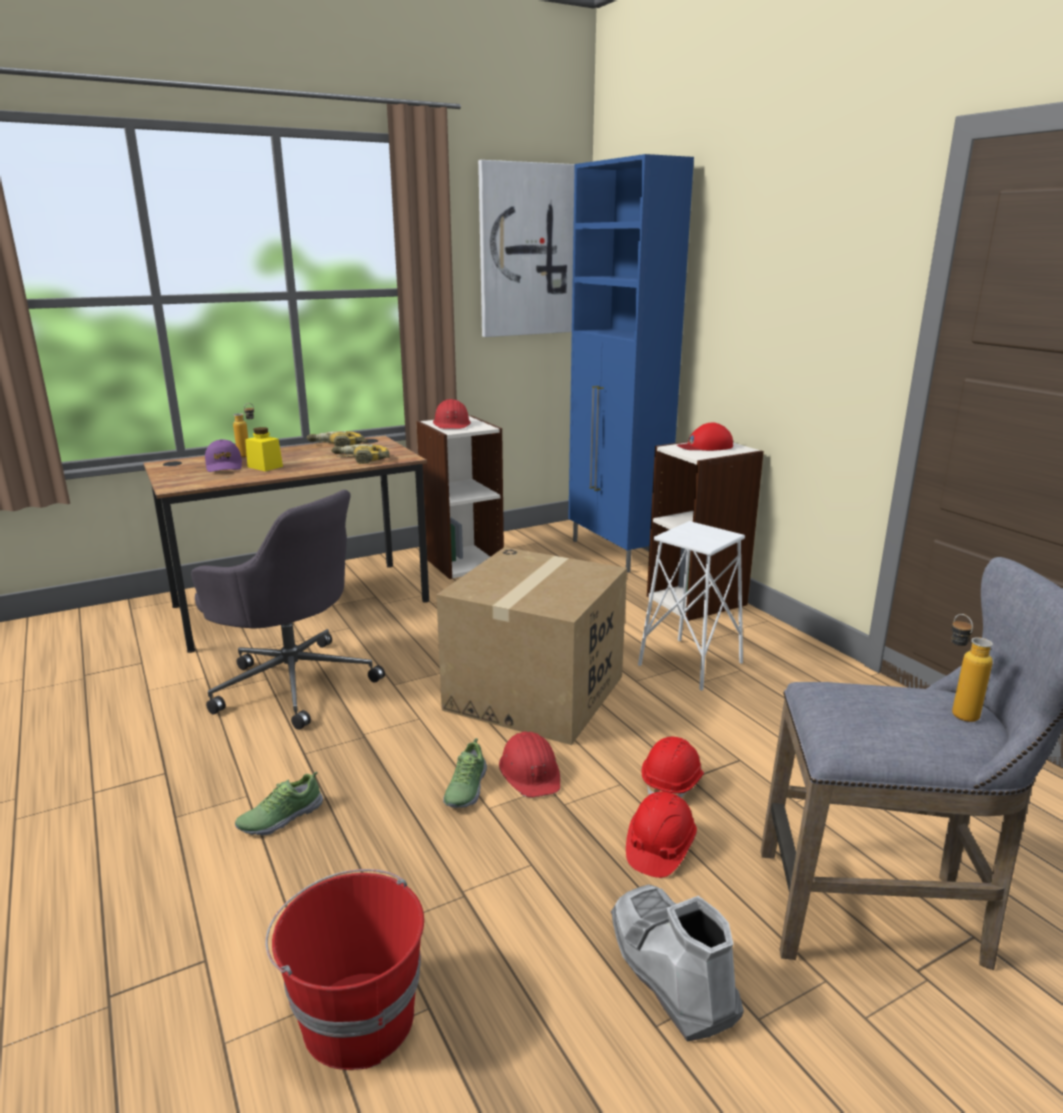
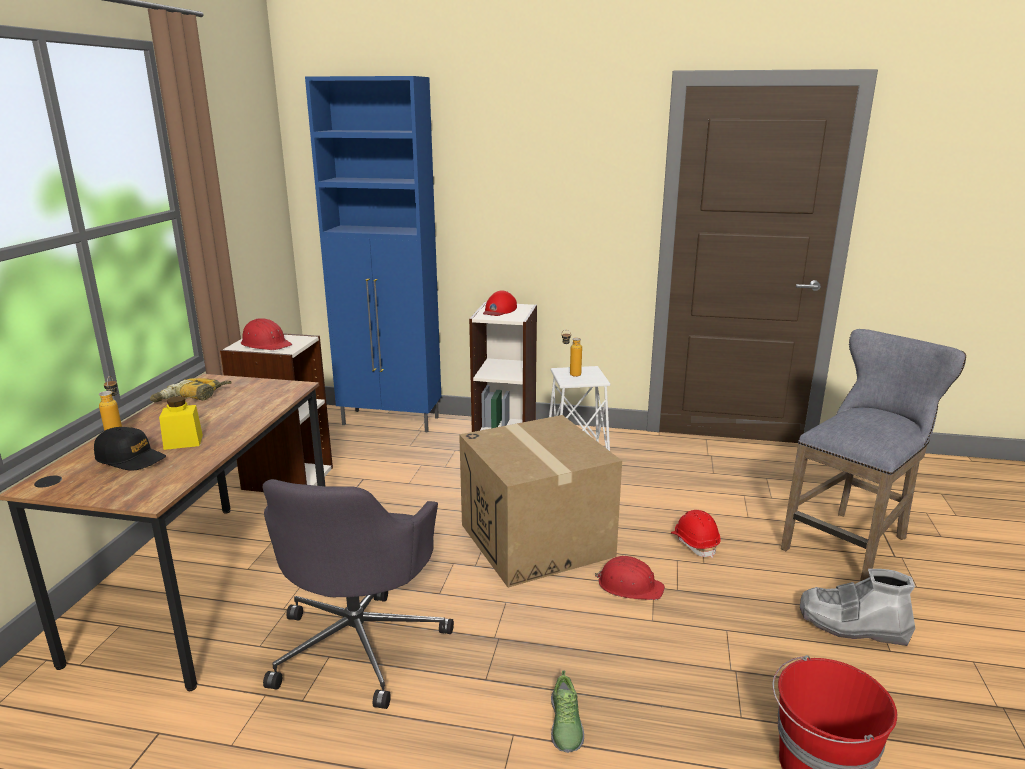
camera: 50 degrees left, 0 degrees up
grey office chair [191,490,385,730] -> grey office chair turned 120 degrees clockwise [263,479,454,709]
purple cap [205,439,242,472] -> black cap [94,427,166,471]
power drill [331,444,390,464] -> none
shoe [443,738,487,808] -> none
picture [478,160,575,337] -> none
red hard hat [626,791,697,878] -> none
bottle [951,614,993,722] -> bottle moved to [561,330,582,377]

